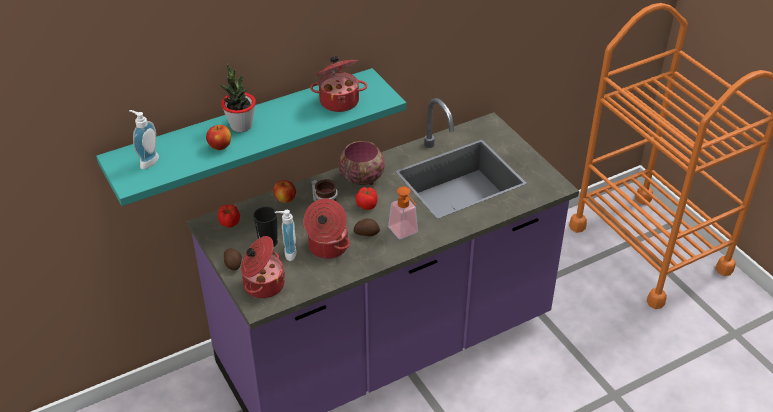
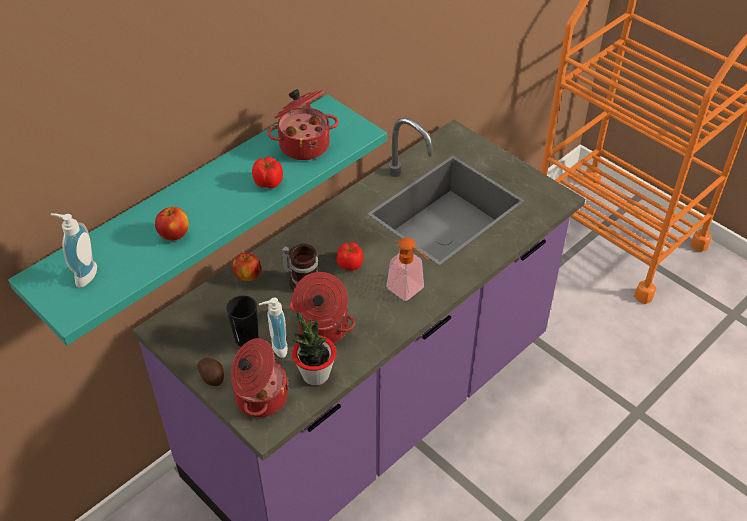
camera: 15 degrees left, 5 degrees up
tomato [218,204,240,228] -> tomato moved to [252,157,283,188]
potted plant [220,63,256,132] -> potted plant moved to [292,311,336,385]
bowl [339,141,385,185] -> none
potato [354,218,380,236] -> none

